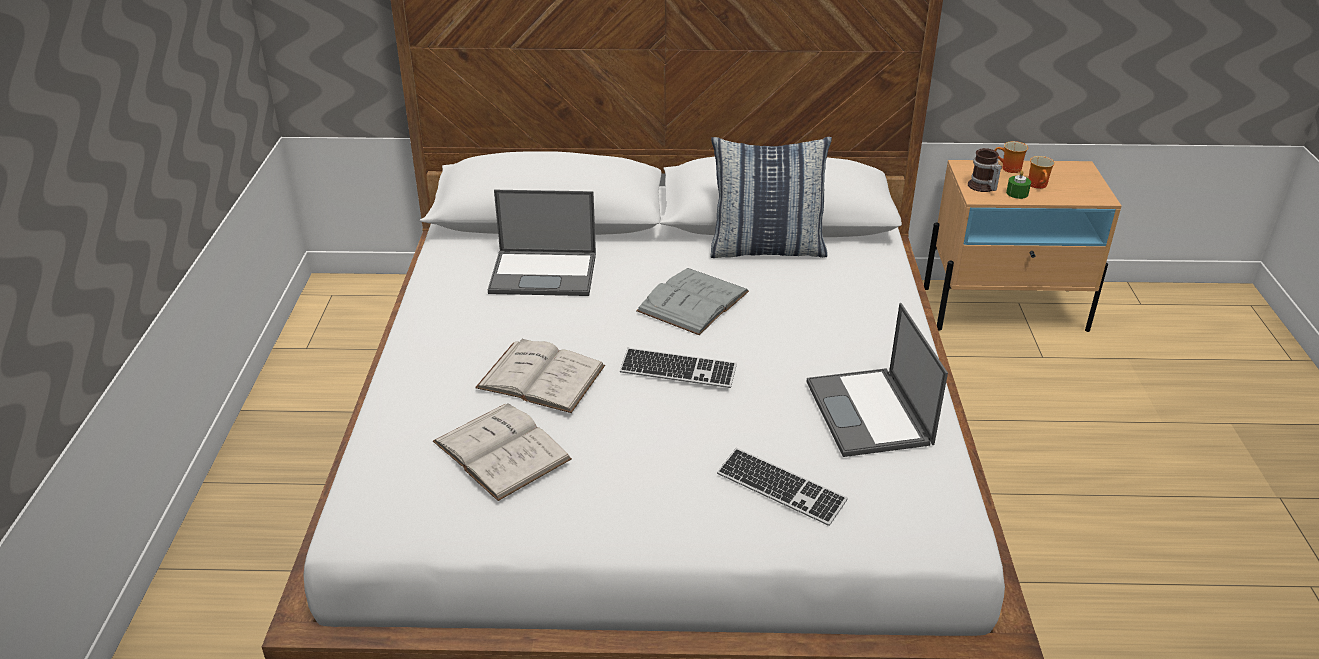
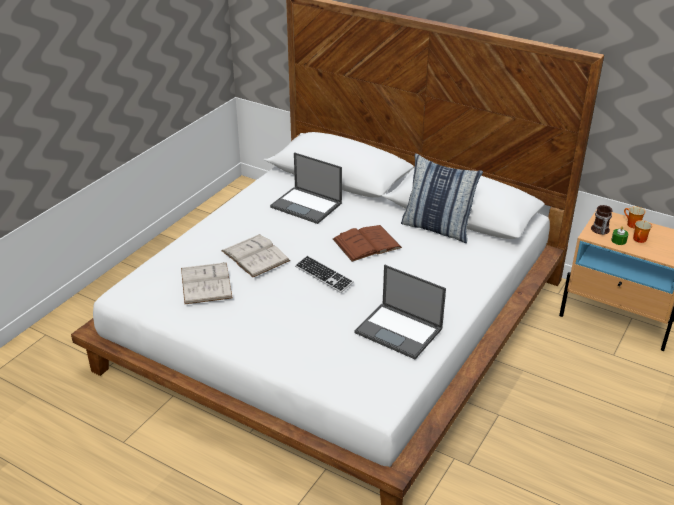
camera: 30 degrees right, 0 degrees up
grey book [636,268,749,335] -> brown book [333,225,402,262]
keyboard [717,448,848,526] -> none
laptop [807,303,948,457] -> laptop turned 75 degrees counterclockwise [354,265,446,359]

